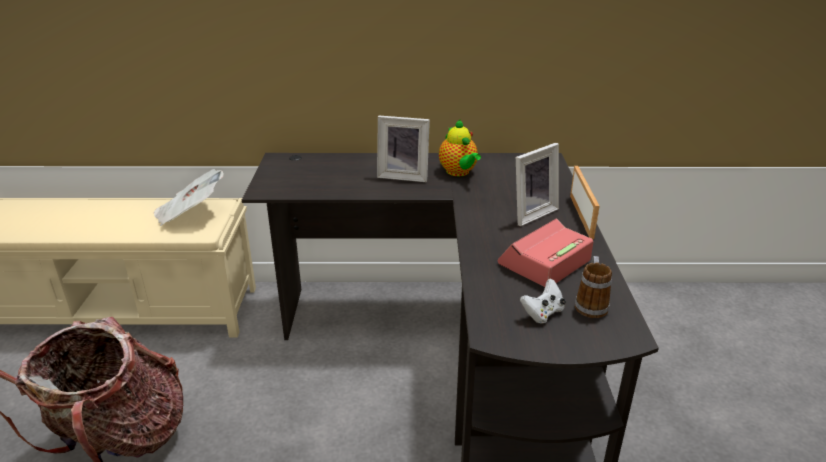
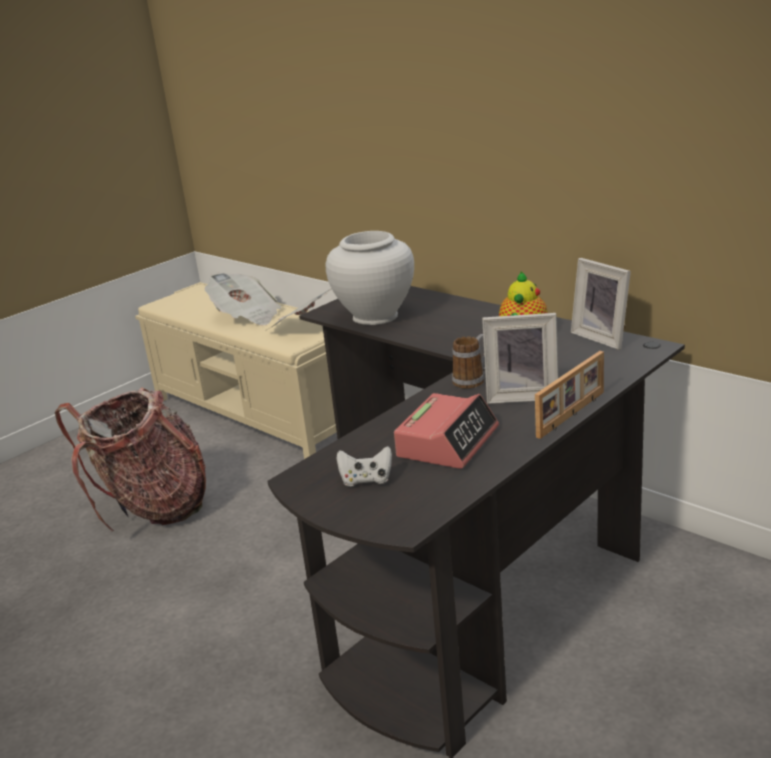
camera: 45 degrees right, 5 degrees down
picture frame [377,116,430,182] -> picture frame moved to [571,258,631,350]
alarm clock [498,218,594,287] -> alarm clock turned 120 degrees clockwise [394,393,499,469]
mug [575,256,612,318] -> mug moved to [452,334,485,389]
none -> newspaper [205,273,282,325]
none -> white vase [325,231,414,325]

